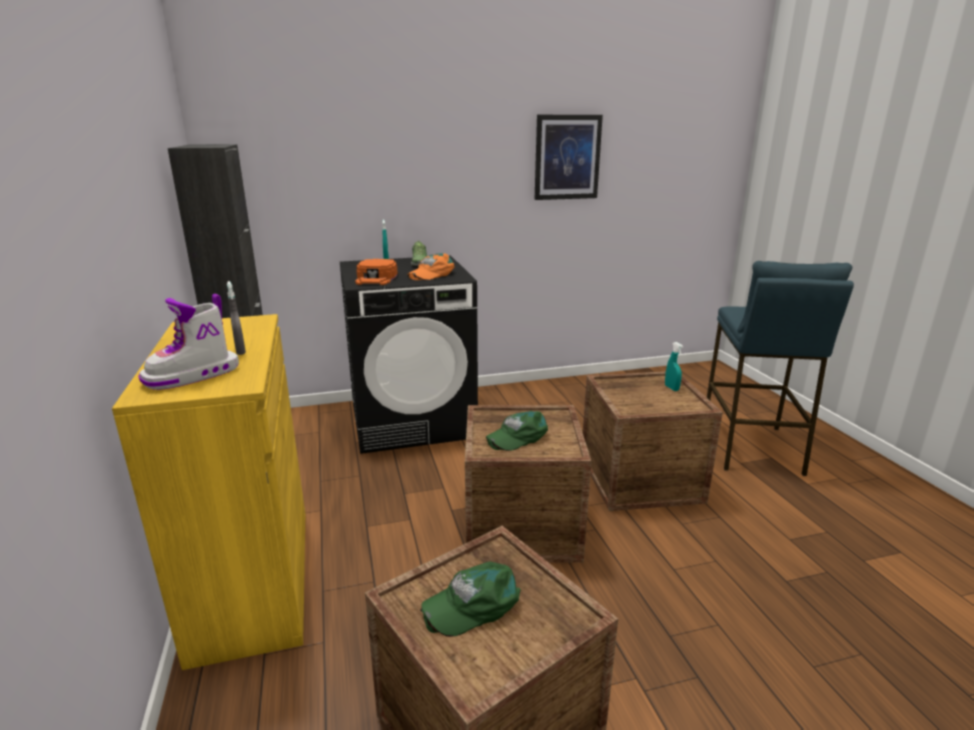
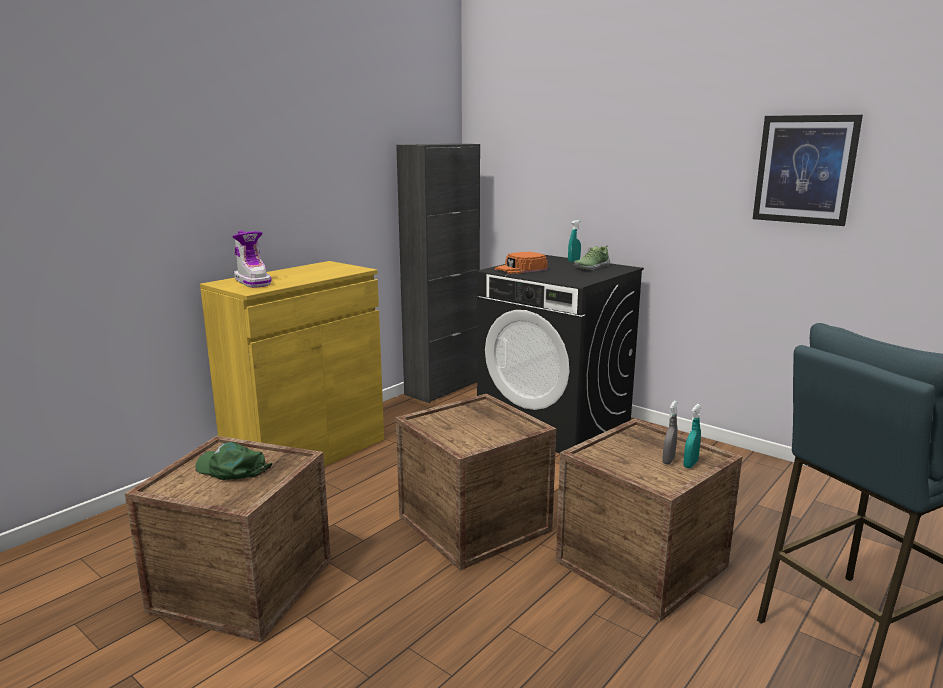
camera: 55 degrees right, 5 degrees down
boot [138,294,239,390] -> boot turned 135 degrees counterclockwise [232,230,272,288]
grey spray bottle [227,281,246,355] -> grey spray bottle moved to [662,401,678,464]
orange cap [407,253,455,280] -> none
green cap [486,411,548,451] -> none

